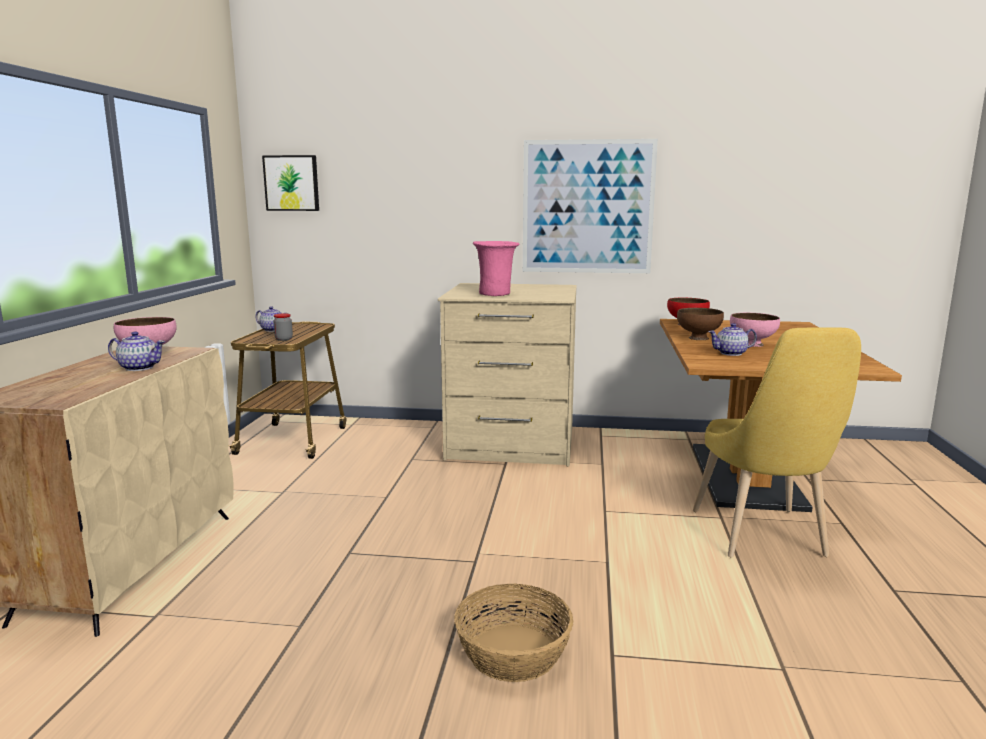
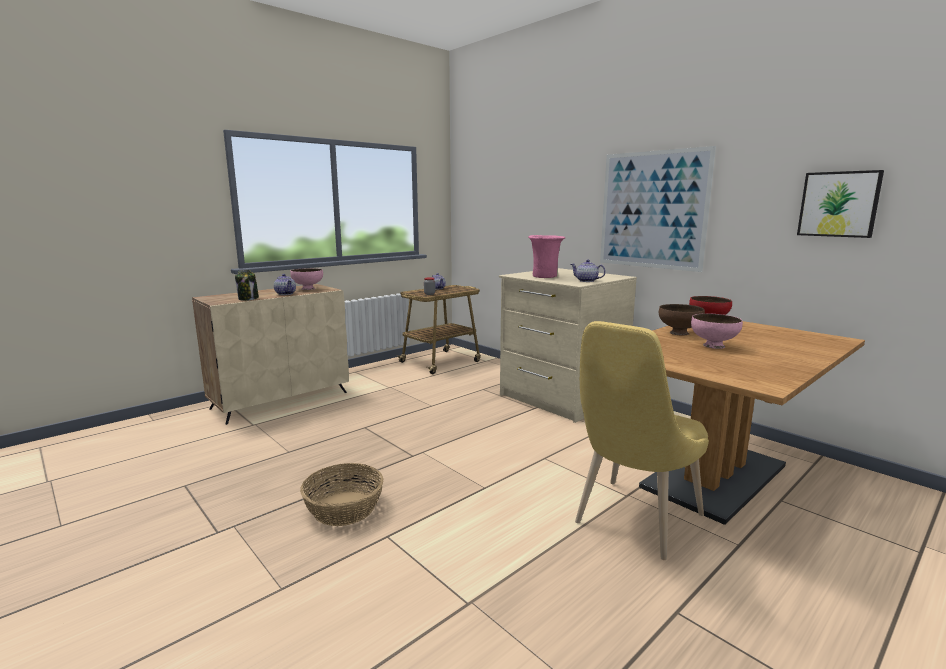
camera: 40 degrees right, 0 degrees up
picture [262,155,319,211] -> picture moved to [797,170,884,238]
teapot [708,323,757,356] -> teapot moved to [571,260,606,282]
none -> jar [235,270,259,301]

